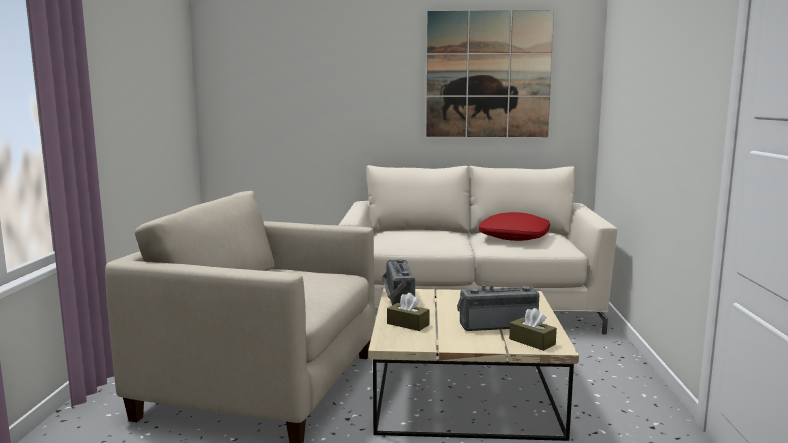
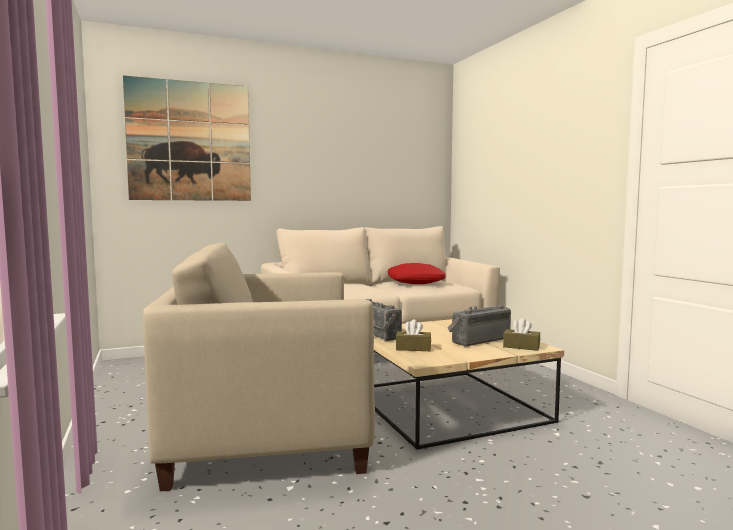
camera: 25 degrees left, 5 degrees down
picture [426,10,554,137] -> picture moved to [123,75,251,201]

